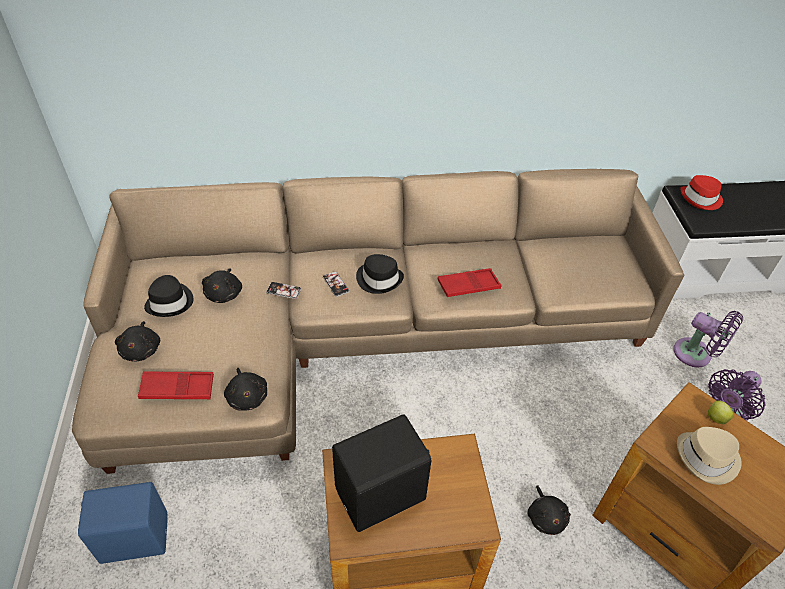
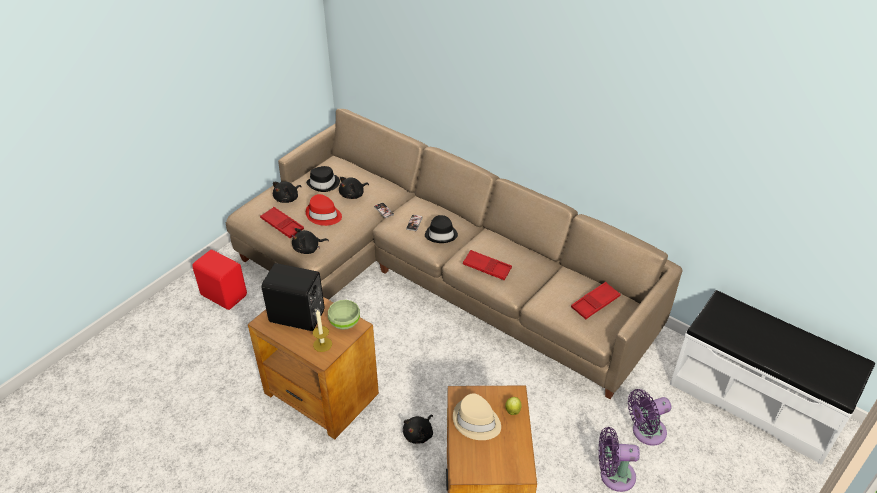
camera: 45 degrees right, 5 degrees down
blue speaker [78,482,168,564] -> red speaker [192,250,247,310]
black plush toy [224,368,267,411] -> black plush toy turned 45 degrees clockwise [292,228,329,254]
purple fan [673,311,743,368] -> purple fan turned 75 degrees clockwise [628,389,671,445]
red hat [680,175,723,210] -> red hat moved to [306,194,342,226]
none -> candle [313,309,332,352]
none -> green bowl [328,300,360,330]
none -> red tray [571,282,620,319]

